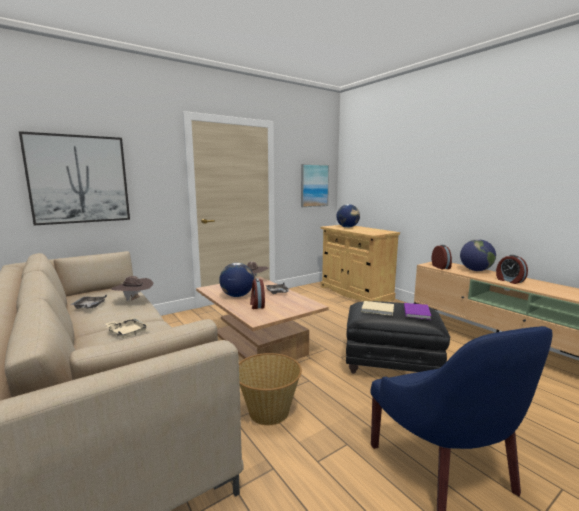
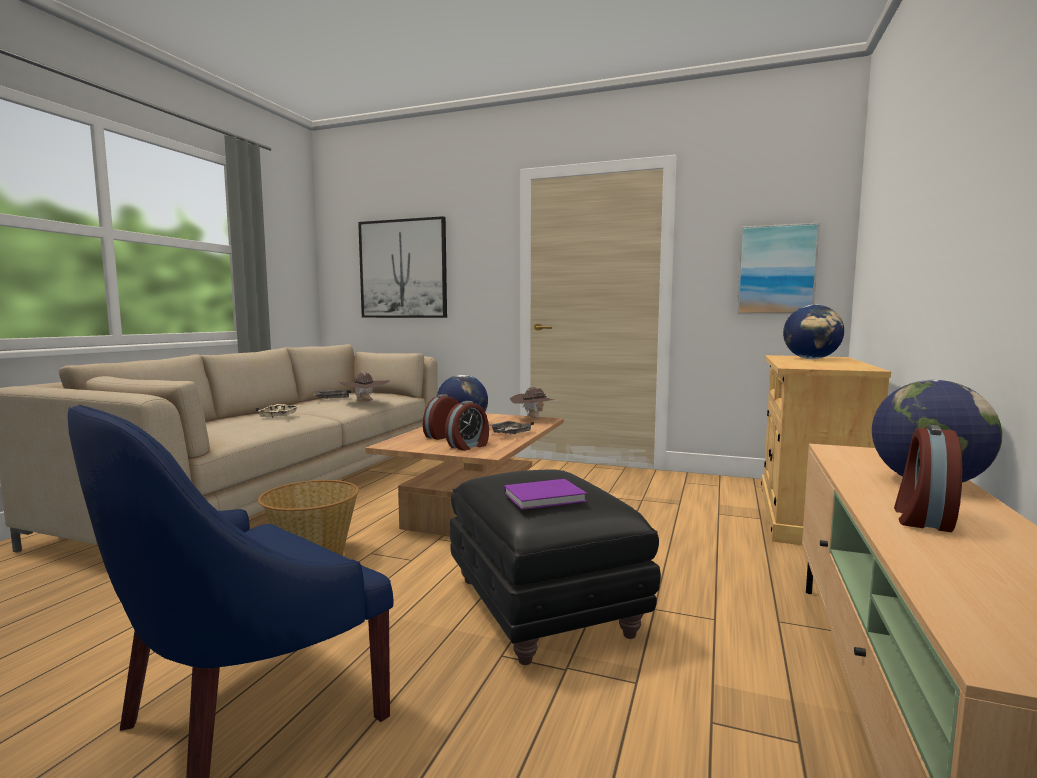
camera: 55 degrees right, 5 degrees down
beige book [361,301,394,316] -> none
alarm clock [432,245,452,269] -> alarm clock moved to [445,401,489,451]

